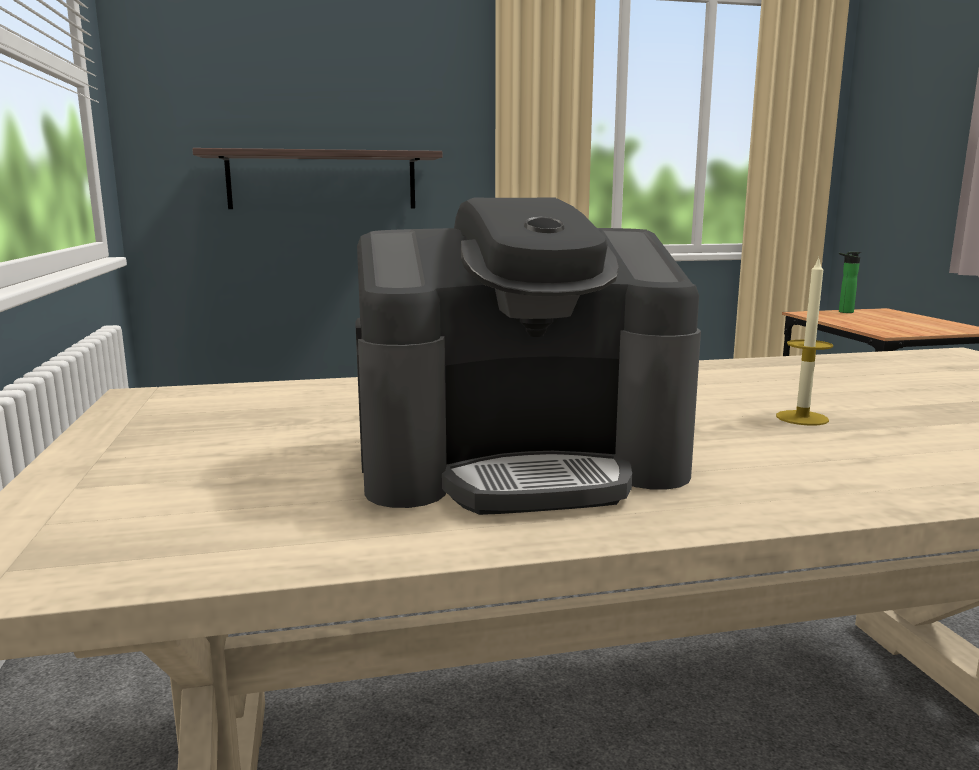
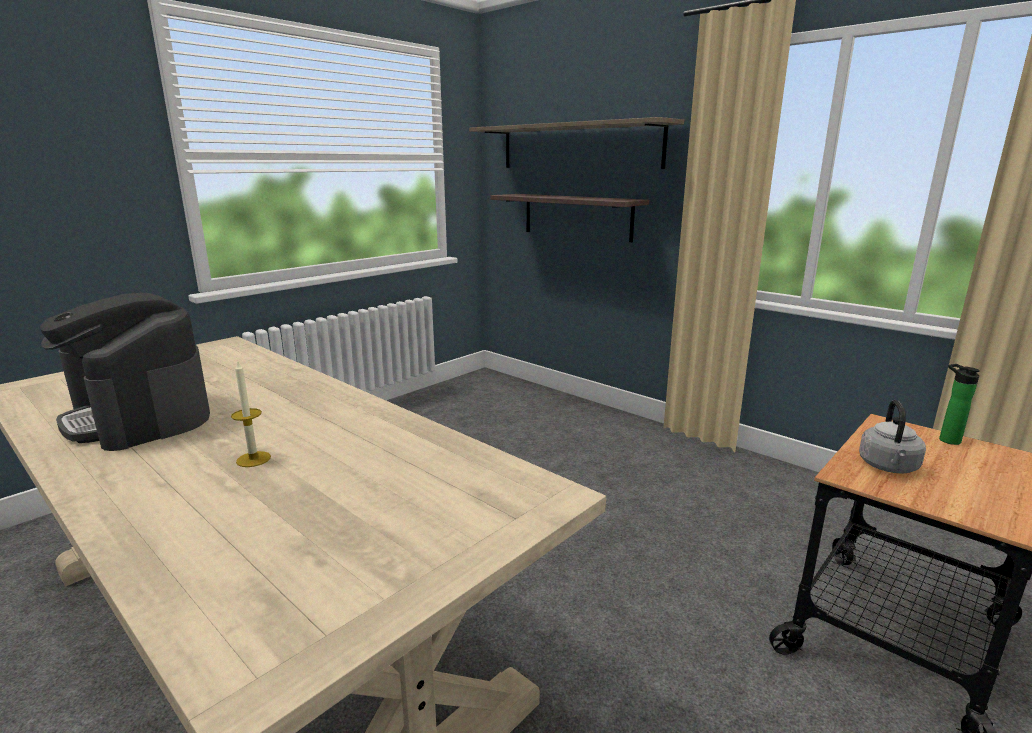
camera: 55 degrees right, 5 degrees up
none -> shelf [469,117,684,169]
none -> grey kettle [859,400,926,474]

